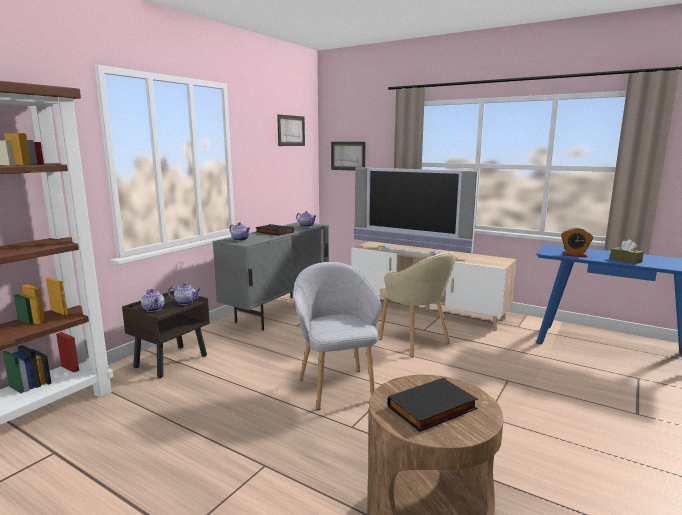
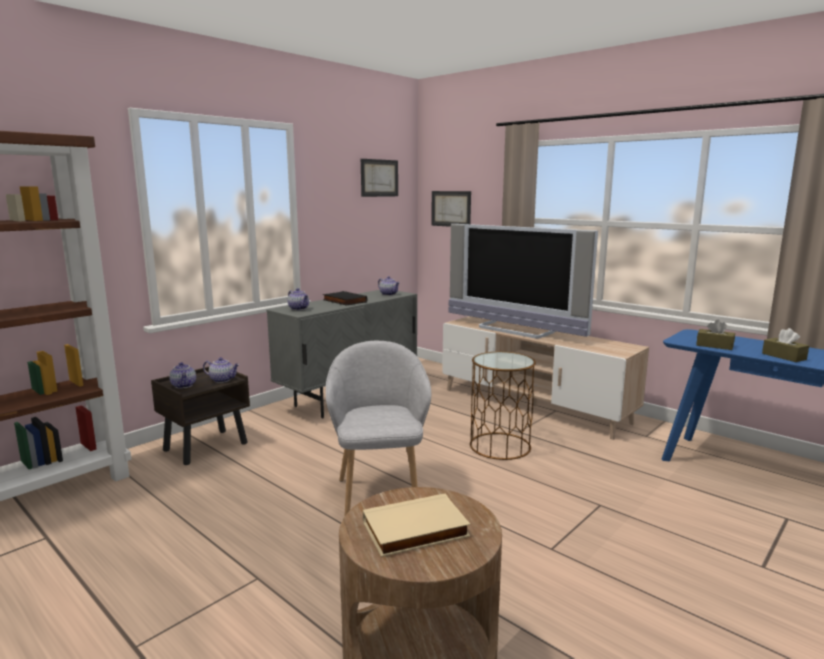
camera: 10 degrees right, 0 degrees up
beige armchair [379,252,456,357] -> brown side table [470,352,536,460]
black book [387,378,478,432] -> beige book [363,493,470,557]
alarm clock [561,228,593,257] -> brown tissue box [696,320,735,350]

